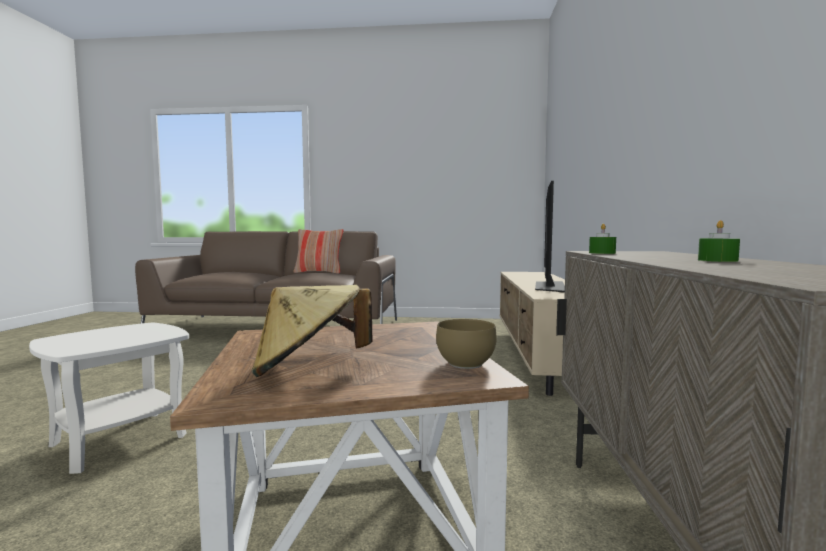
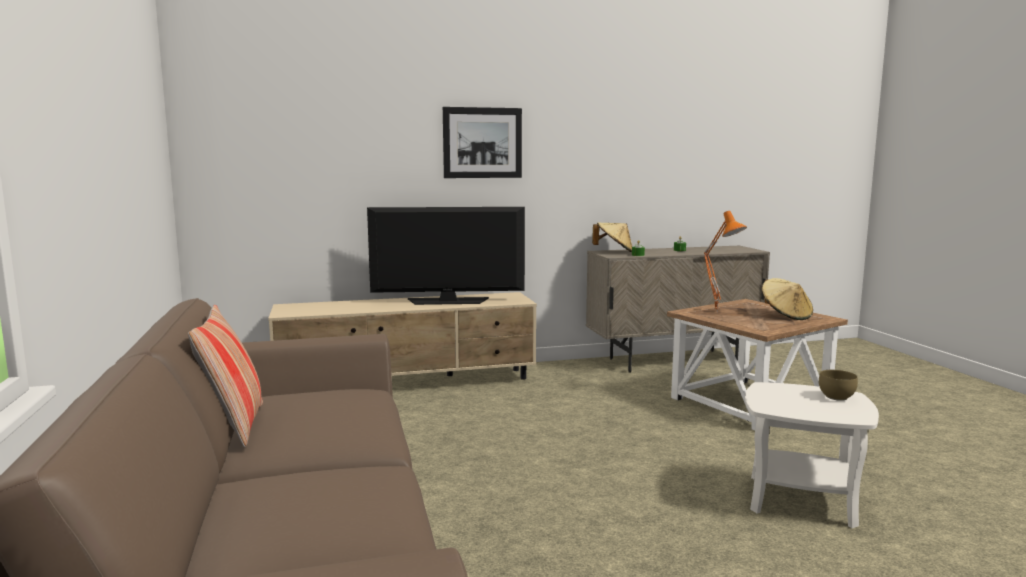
camera: 110 degrees left, 5 degrees up
brown bowl [436,319,497,369] -> brown bowl moved to [819,370,858,401]
none -> picture [443,107,522,178]
none -> beige hat [592,222,632,252]
none -> orange table lamp [704,211,747,312]

